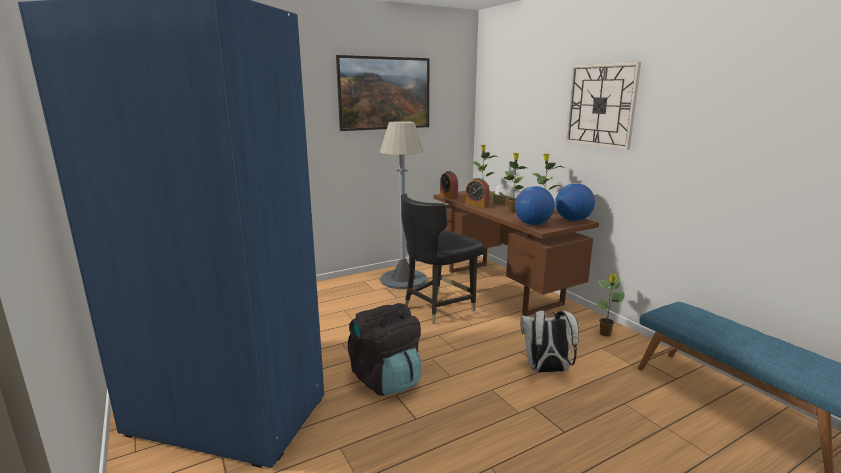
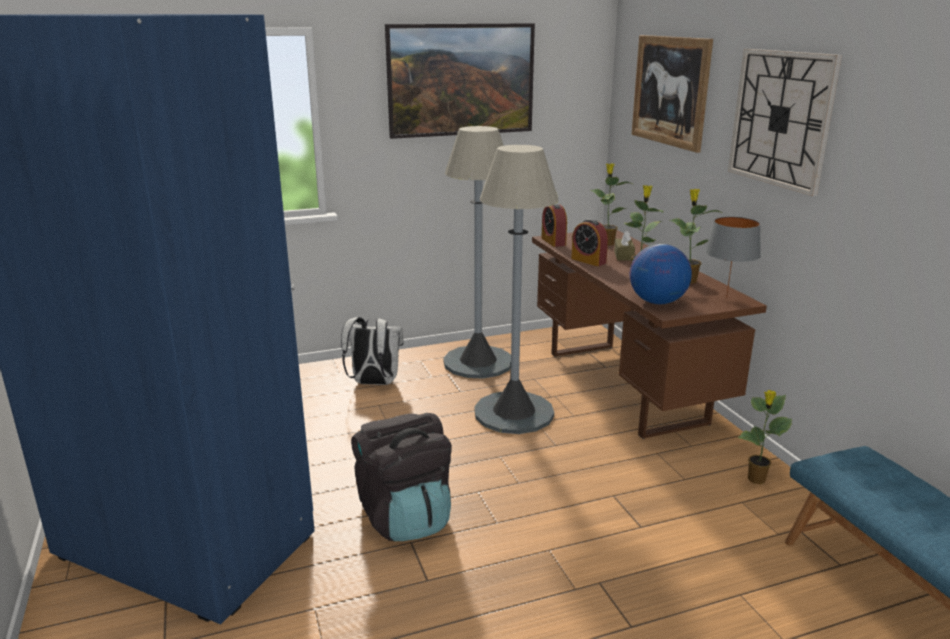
camera: 10 degrees right, 5 degrees up
black chair [401,194,484,324] -> grey floor lamp [474,145,559,434]
white backpack [521,310,579,373] -> white backpack moved to [341,317,404,385]
globe [555,183,595,221] -> grey table lamp [705,216,761,299]
none -> picture [632,35,713,153]

